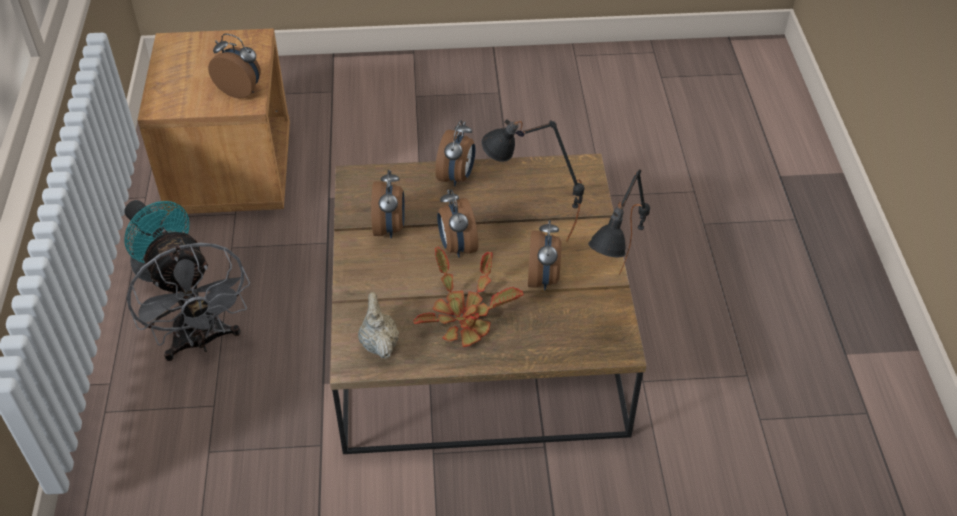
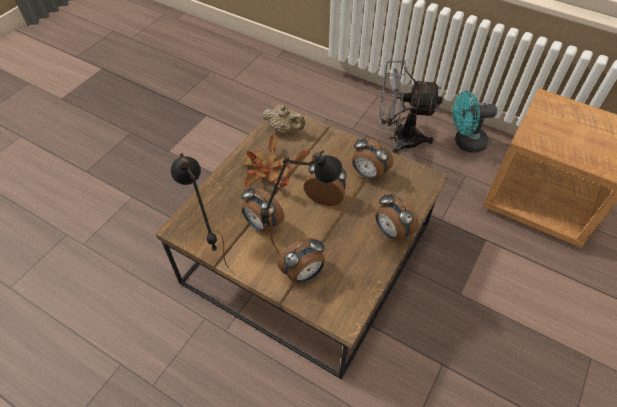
camera: 125 degrees right, 5 degrees up
alarm clock [208,33,261,99] -> alarm clock moved to [277,238,325,283]

